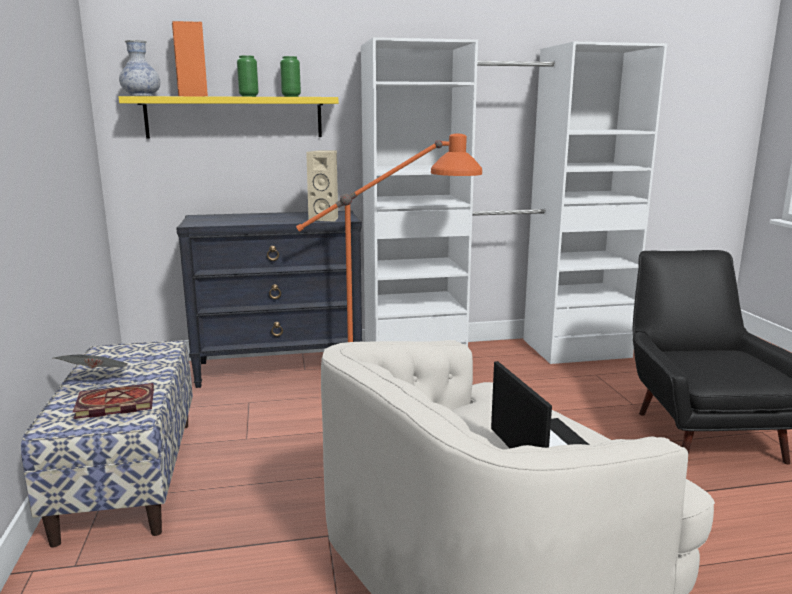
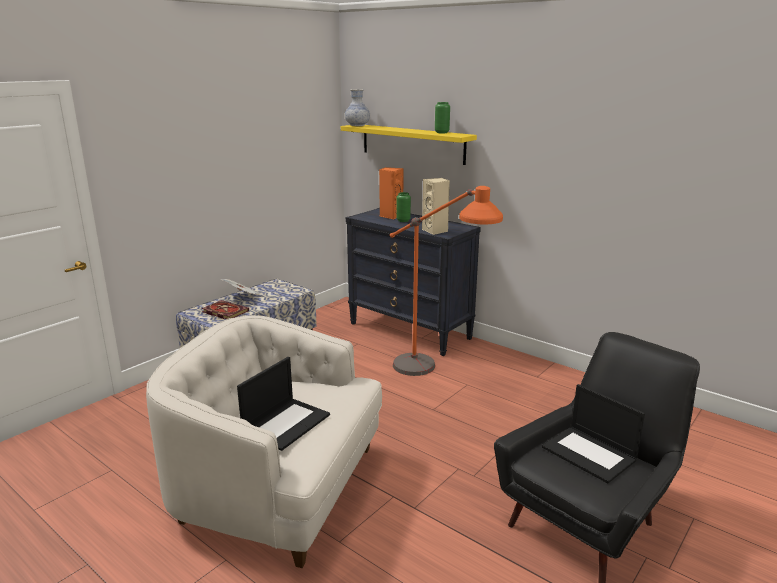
camera: 50 degrees right, 5 degrees up
orange speaker [172,21,208,96] -> orange speaker moved to [379,167,404,219]
green vase [237,55,259,97] -> green vase moved to [396,192,411,222]
white wardrobe [361,37,667,364] -> none
none -> laptop [542,384,645,483]

